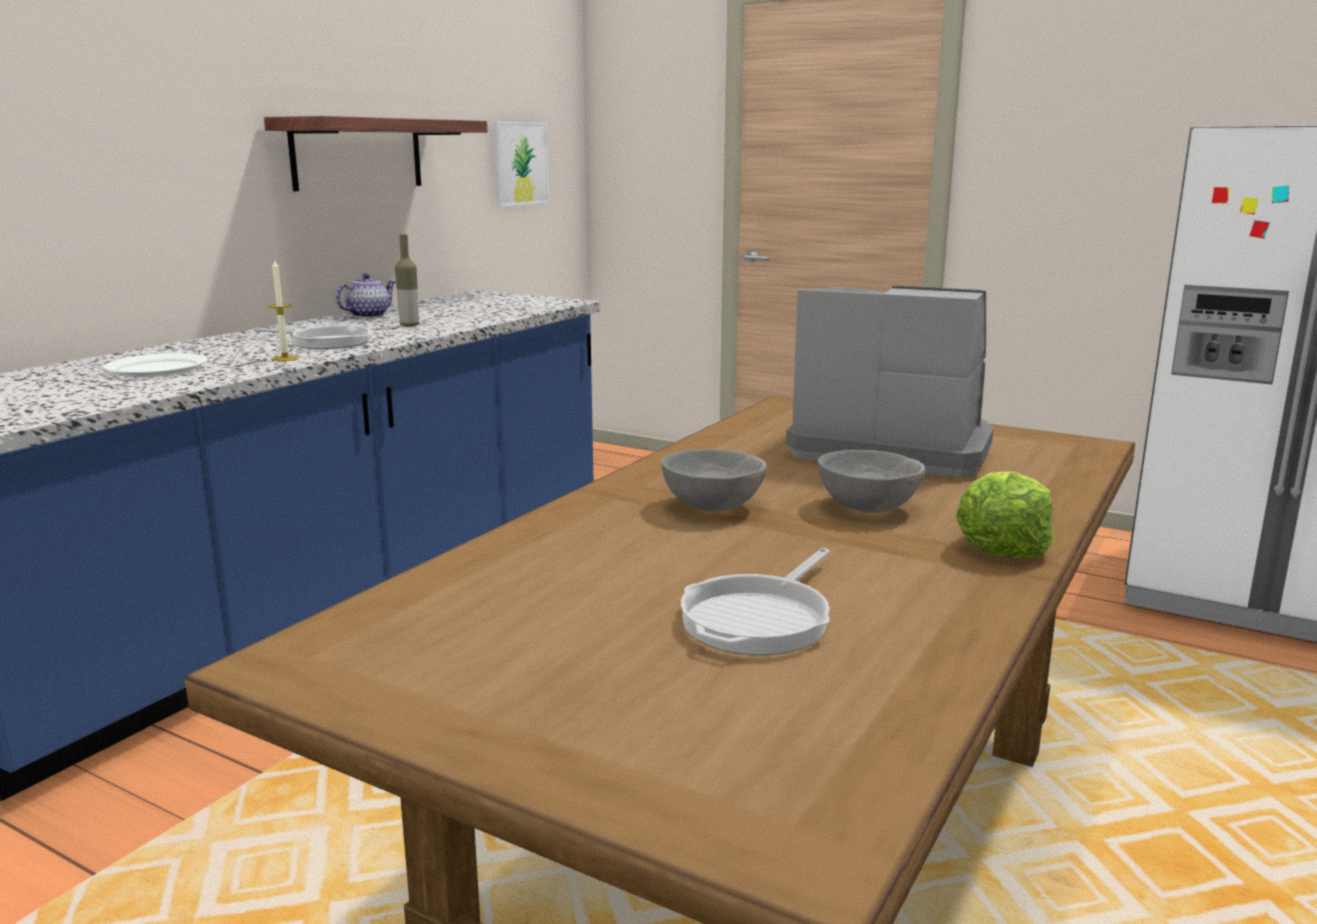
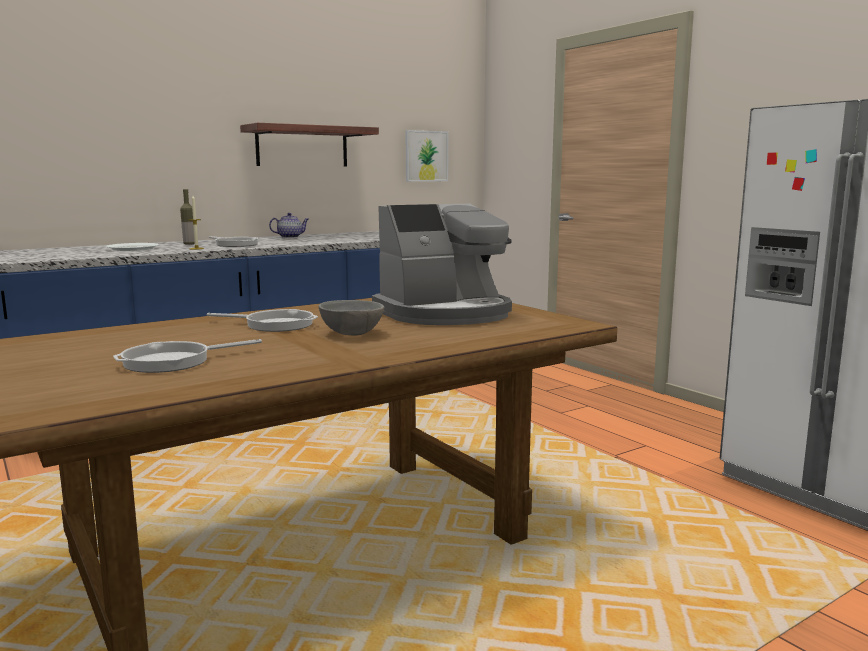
camera: 25 degrees right, 5 degrees down
bottle [395,234,419,327] -> bottle moved to [180,189,195,245]
grey bowl [661,449,767,512] -> frying pan [206,309,318,332]
coffee machine [786,286,994,478] -> coffee machine turned 105 degrees clockwise [372,204,512,325]
lettuce [956,471,1053,558] -> none

